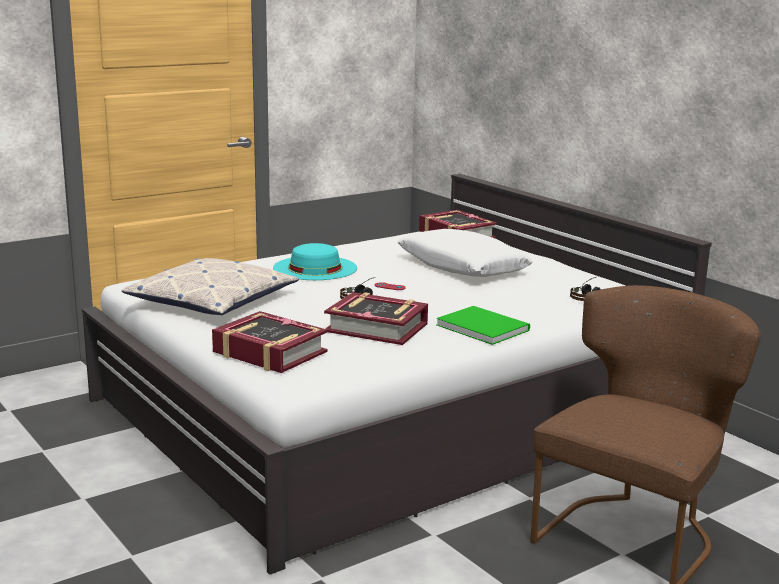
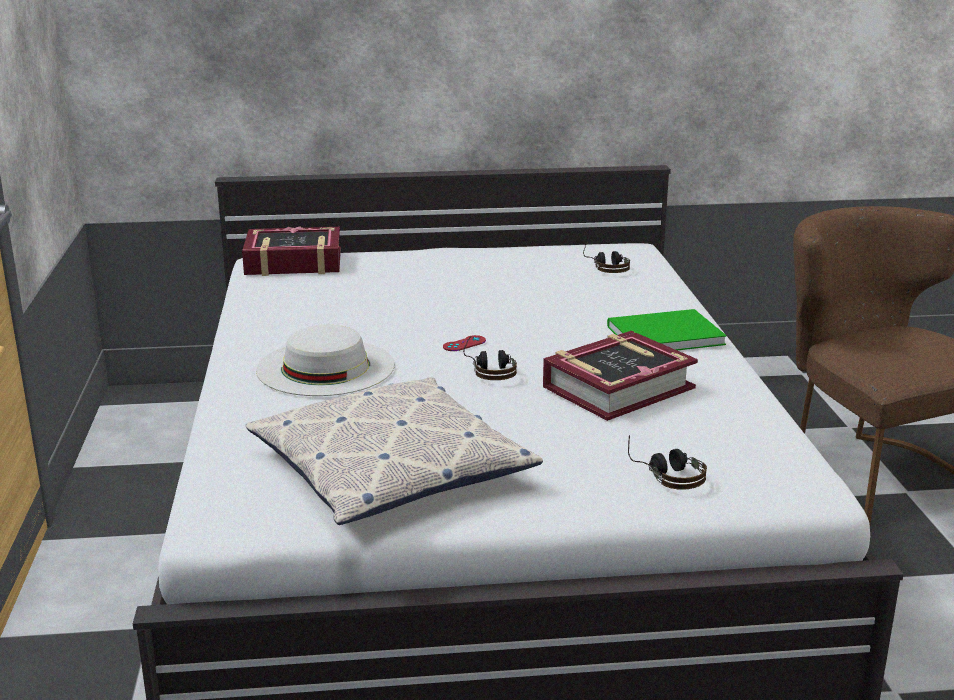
camera: 60 degrees left, 5 degrees up
book [212,311,327,373] -> headphones [628,435,707,490]
turquoise hat [273,243,357,280] -> white hat [256,325,395,396]
white pillow [398,229,533,277] -> none

